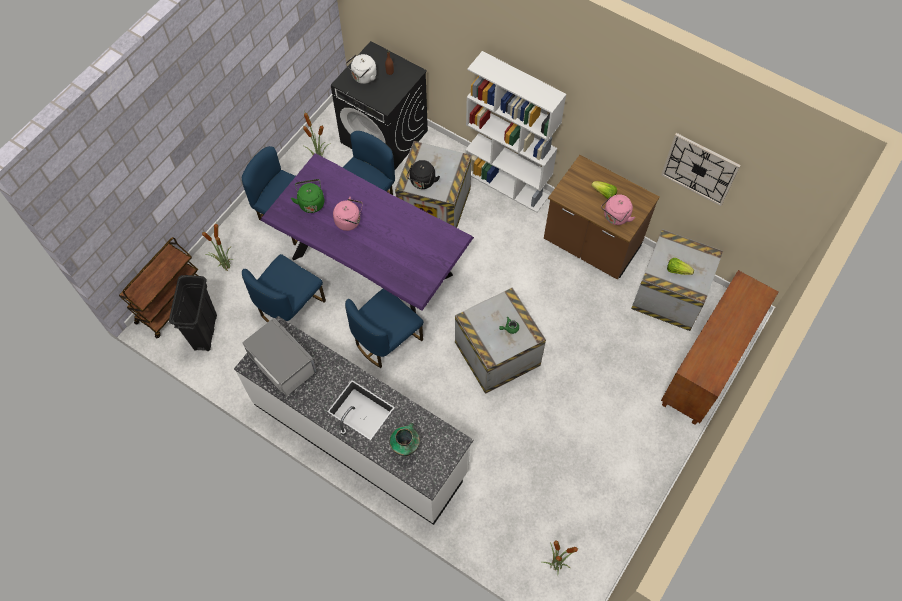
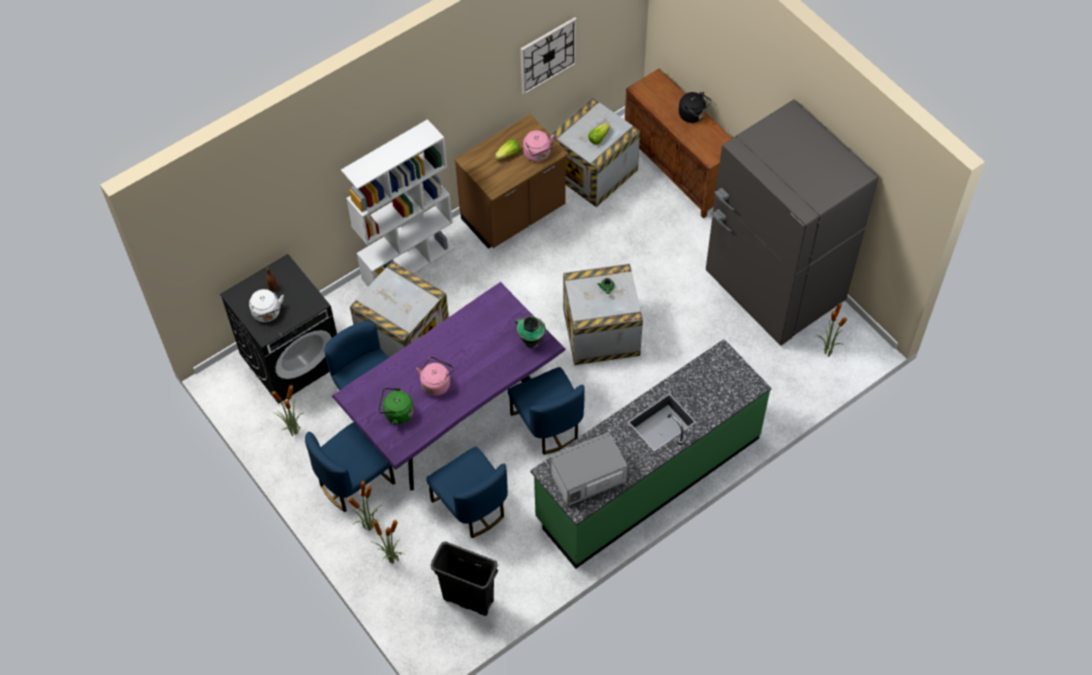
camera: 70 degrees left, 5 degrees down
brown cart [119,237,198,338] -> none
white counter [234,316,473,525] -> green counter [530,339,771,569]
vase [390,423,420,456] -> vase moved to [515,316,546,348]
black kettle [406,160,440,189] -> black kettle moved to [679,92,712,123]
none -> potted plant [348,481,381,531]
none -> grey fridge [706,99,879,346]

